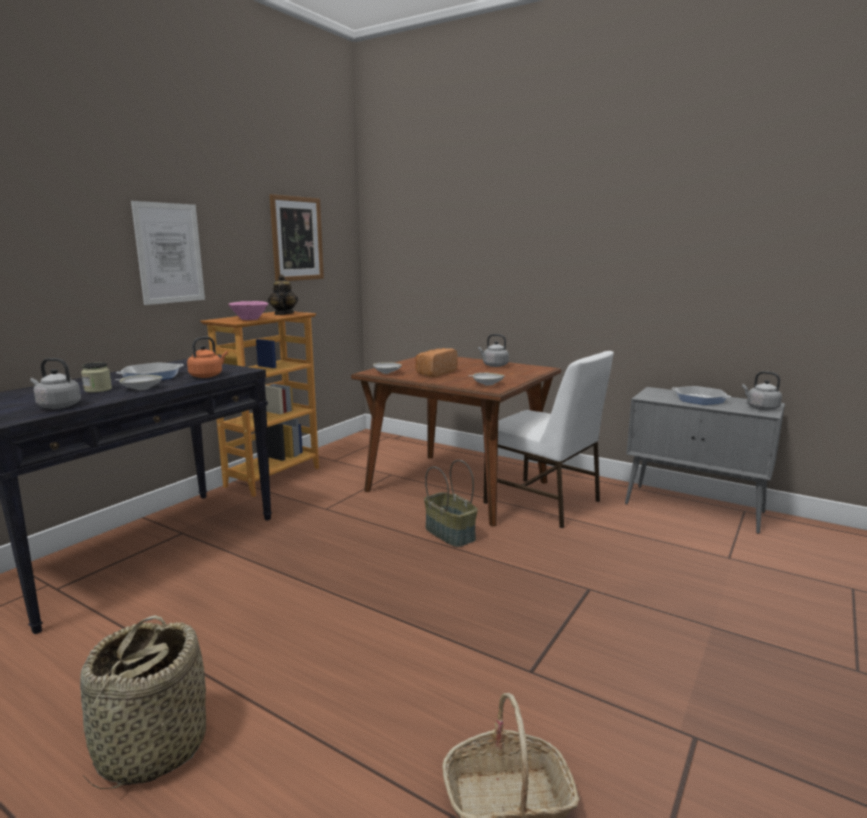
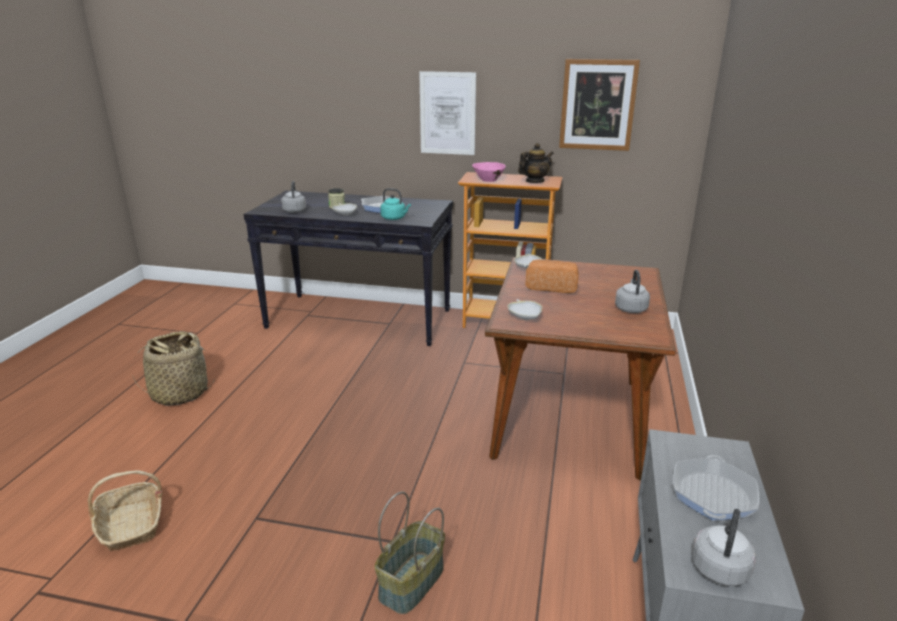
camera: 70 degrees right, 10 degrees up
orange kettle [187,337,228,378] -> turquoise kettle [380,188,411,220]
basket [424,460,478,547] -> basket moved to [375,492,445,614]
white chair [483,351,614,528] -> none

